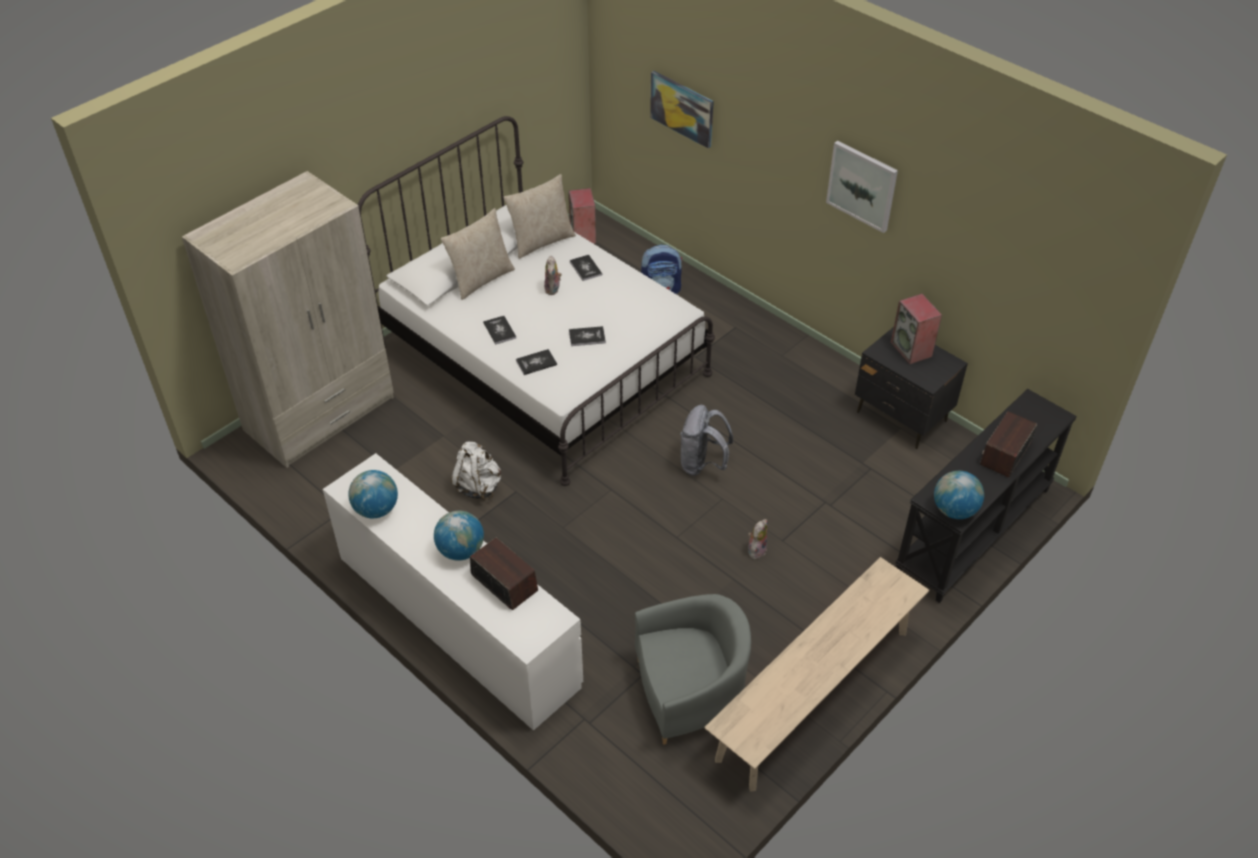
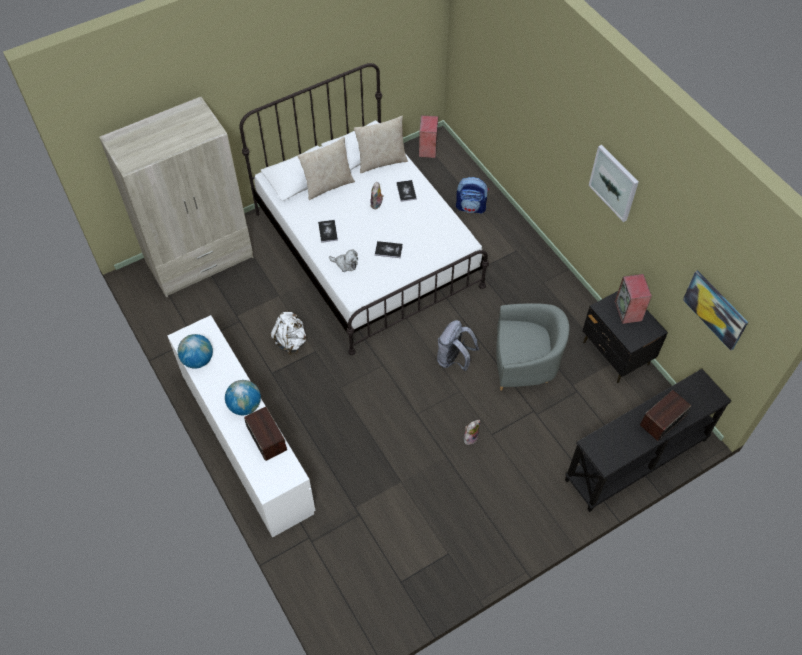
camera: 15 degrees right, 10 degrees up
book [516,349,557,375] -> plush toy [329,249,358,272]
grey armchair [635,594,751,745] -> grey armchair moved to [496,303,570,391]
picture [650,71,714,149] -> picture moved to [683,270,748,351]
beige bench [704,557,929,792] -> none
globe [934,471,984,519] -> none

